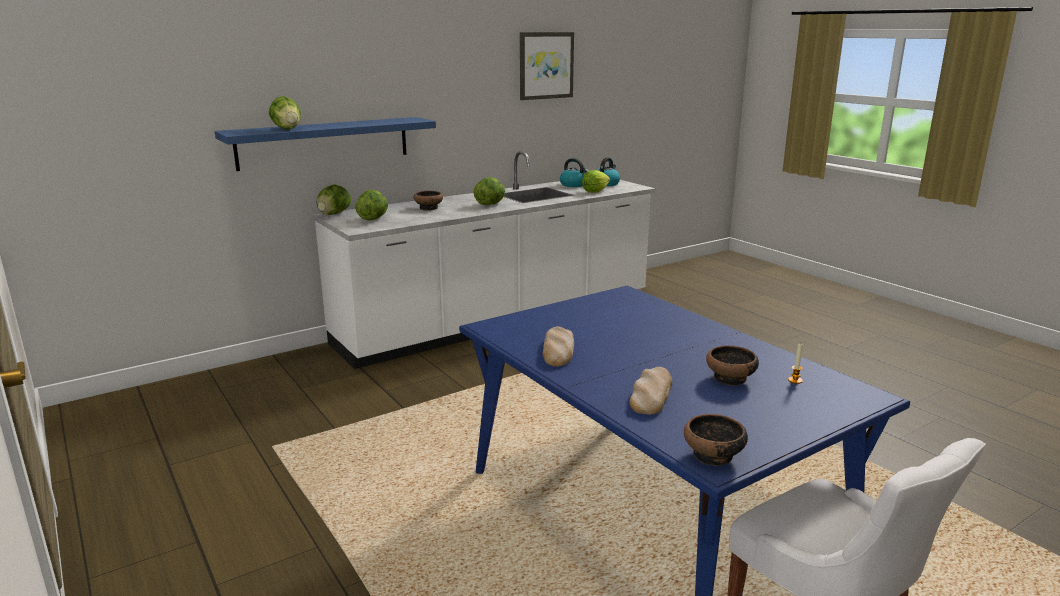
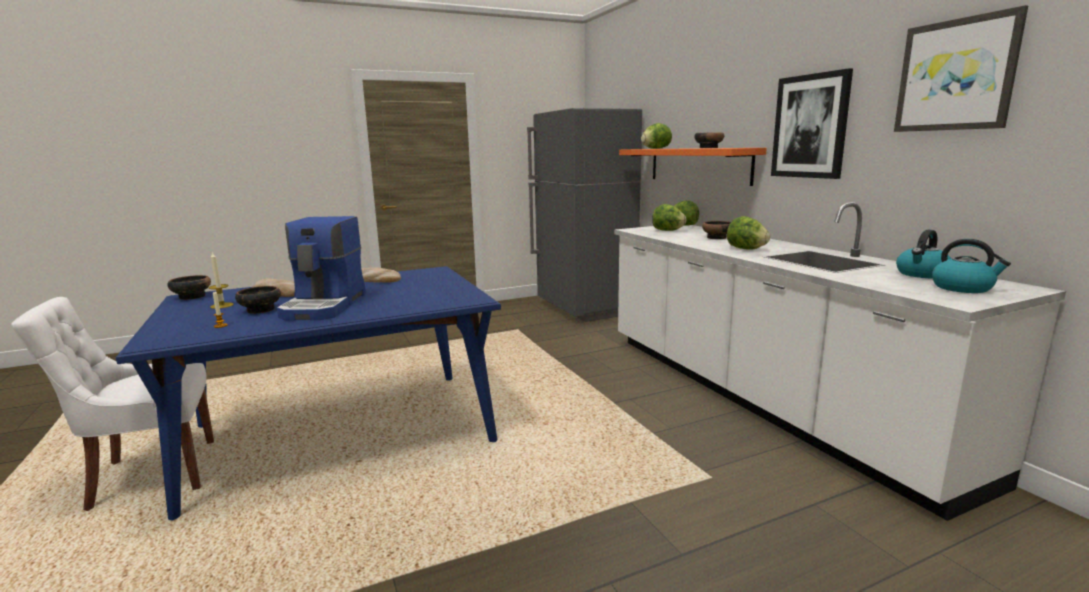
camera: 100 degrees right, 5 degrees down
blue shelf [215,117,436,171] -> orange shelf [619,148,767,186]
lettuce [582,170,610,193] -> none
none -> candle [208,252,234,309]
none -> coffee machine [277,216,366,321]
none -> grey fridge [527,108,642,322]
none -> bowl [695,132,724,148]
none -> picture [771,68,853,179]

